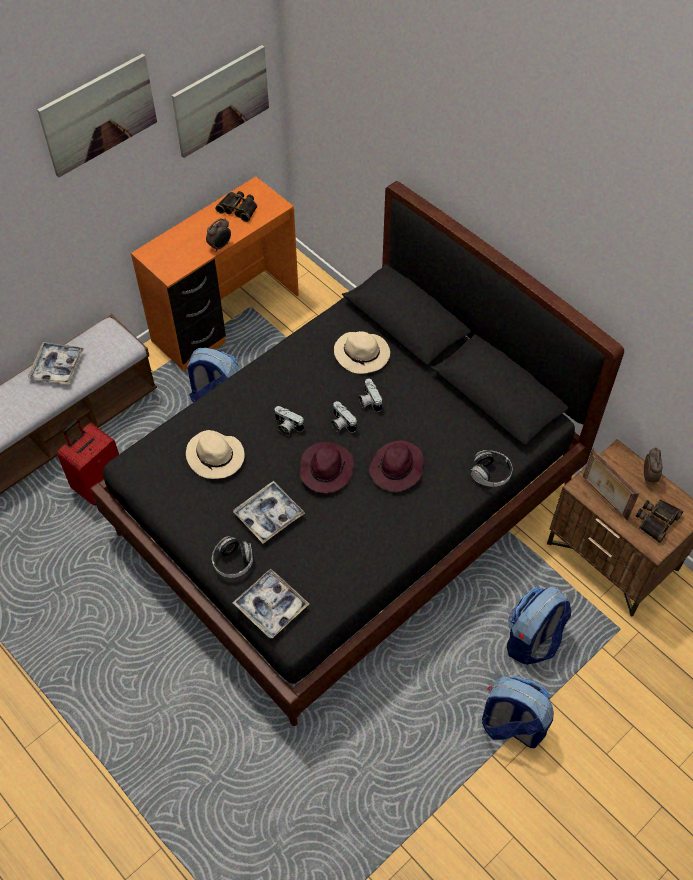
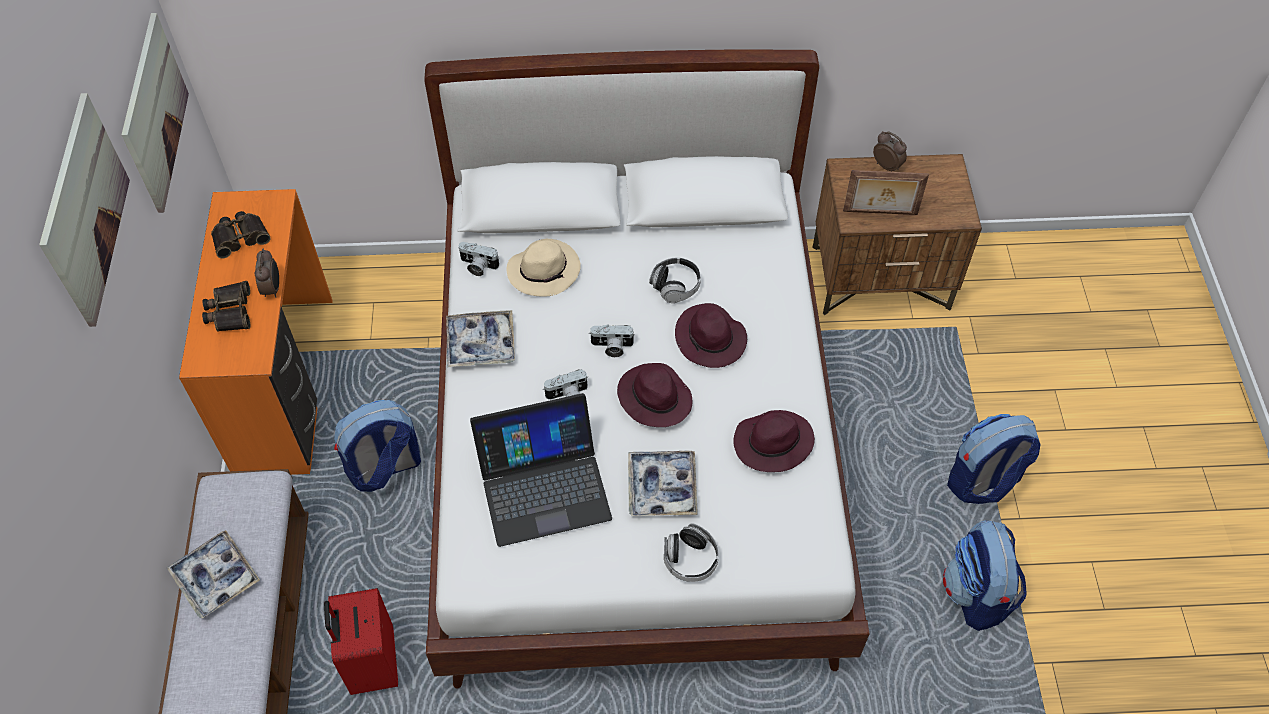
camera: 50 degrees left, 0 degrees up
black bed [90,181,624,726] -> white bed [424,49,869,688]
beige hat [186,430,245,479] -> laptop [470,393,612,547]
tray [233,569,309,638] -> tray moved to [446,310,515,367]
camera [359,379,382,412] -> camera moved to [458,242,499,276]
headphones [471,450,512,487] -> headphones moved to [649,258,701,303]
backpack [507,586,571,665] -> backpack moved to [943,520,1027,631]
binoculars [636,499,683,543] -> binoculars moved to [202,281,250,332]
none -> purple hat [734,410,815,472]

